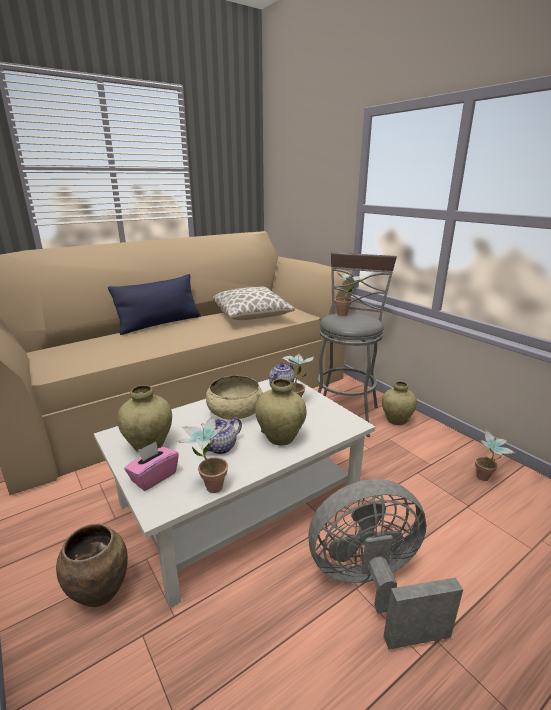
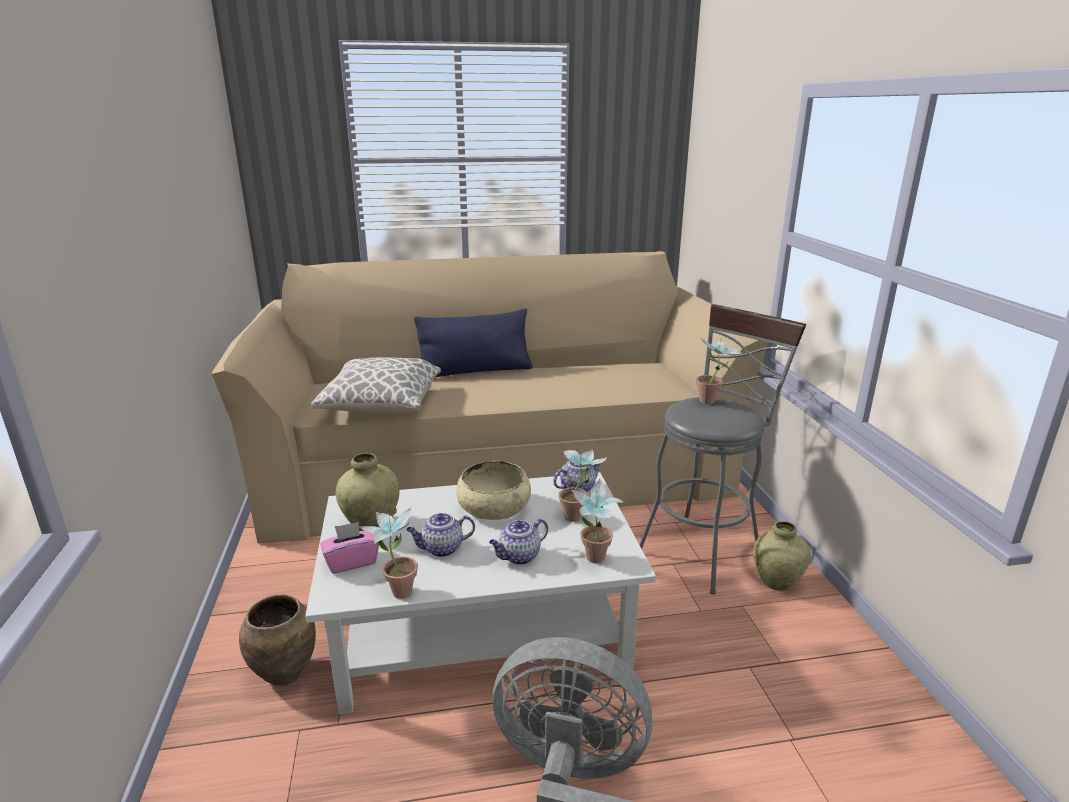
camera: 25 degrees right, 0 degrees up
pillow [213,287,295,320] -> pillow moved to [311,357,441,412]
beige vase [255,379,307,446] -> teapot [489,519,548,565]
potted plant [475,430,516,481] -> potted plant moved to [571,479,625,564]

